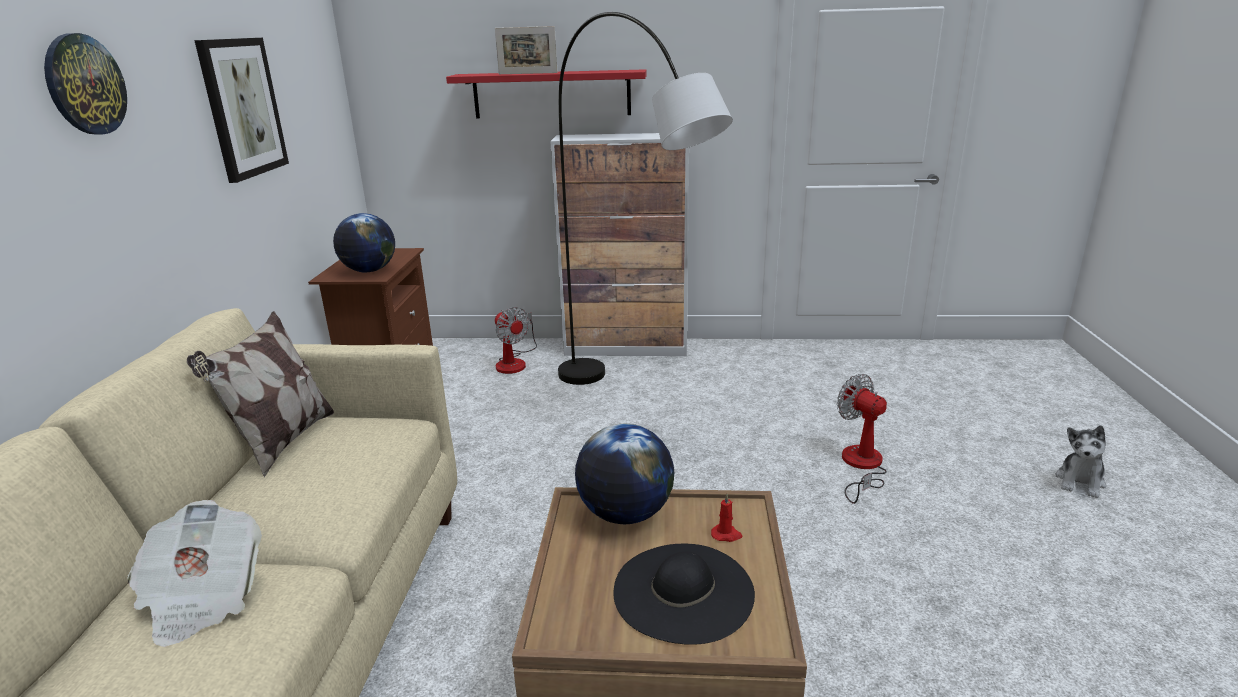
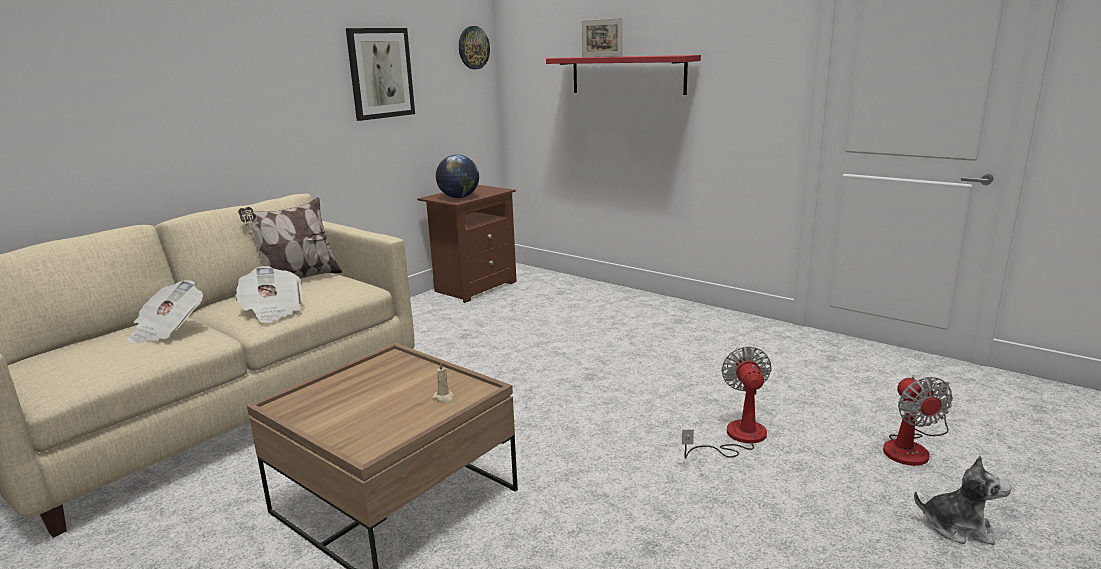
camera: 35 degrees right, 5 degrees down
wall clock [44,33,127,135] -> wall clock moved to [459,26,490,69]
fan [495,307,537,374] -> fan moved to [883,375,953,466]
cabinet [550,133,689,356] -> none
grey floor lamp [558,12,733,385] -> none
globe [575,424,674,524] -> none
black hat [613,544,755,645] -> none
red candle [711,494,742,542] -> beige candle [433,362,454,403]
plush toy [1055,425,1106,498] -> plush toy turned 135 degrees counterclockwise [914,455,1012,545]
none -> newspaper [235,266,302,323]

